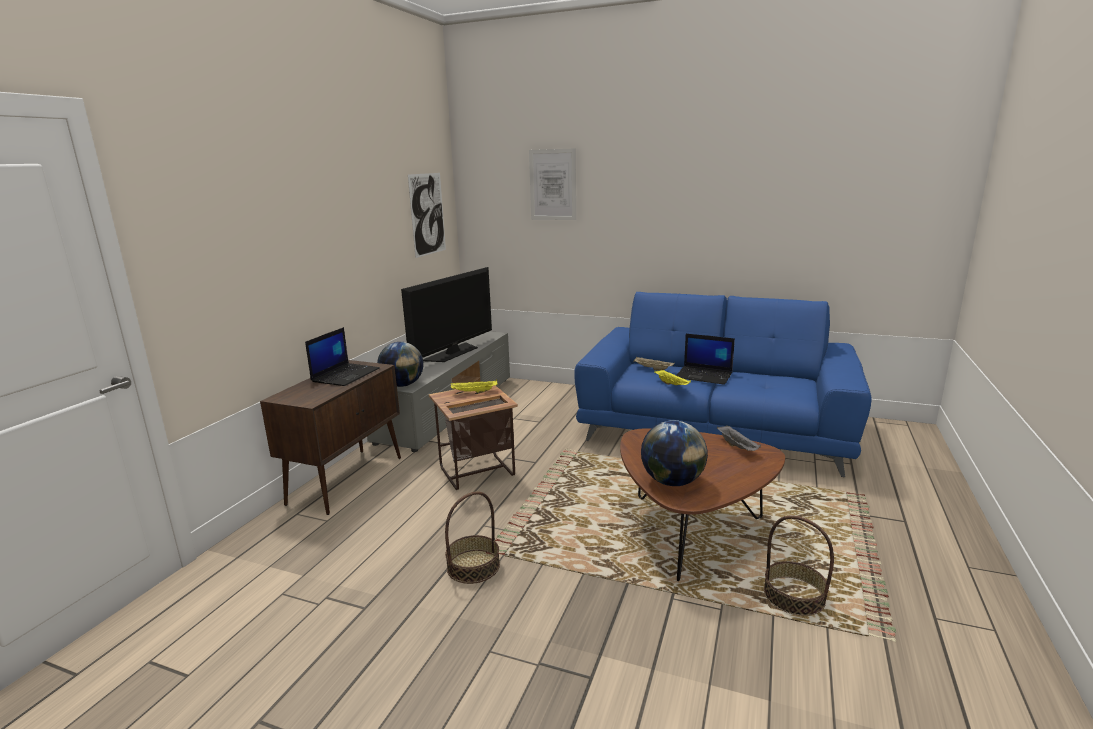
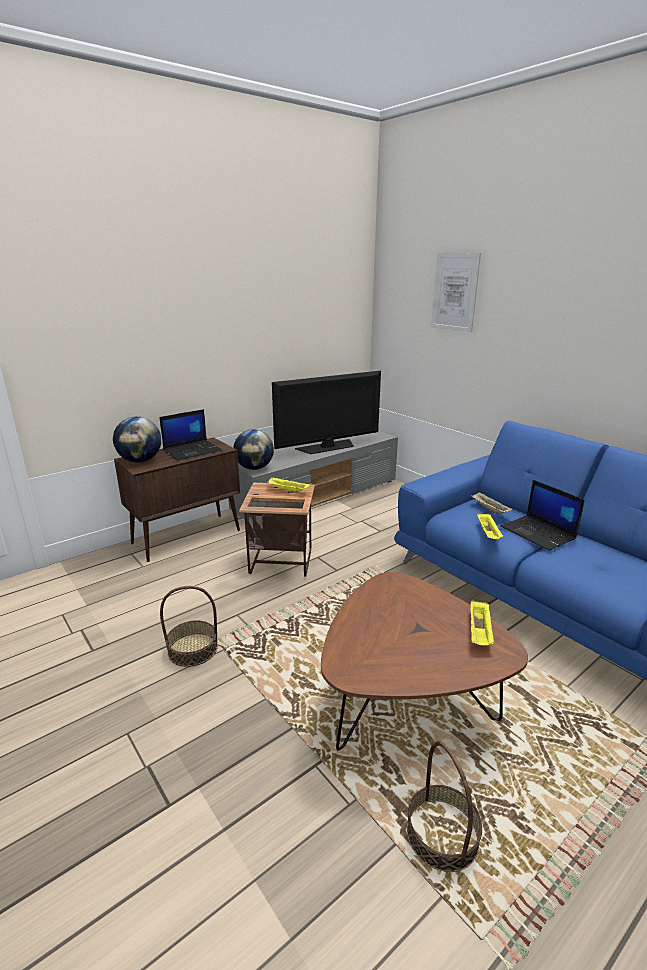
camera: 30 degrees right, 5 degrees up
picture [408,173,446,258] -> none
globe [641,420,708,486] -> globe moved to [113,417,161,463]
grey tray [717,425,761,451] -> yellow tray [471,600,494,645]

